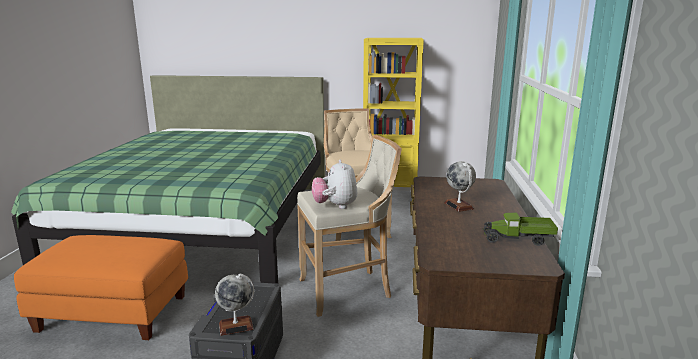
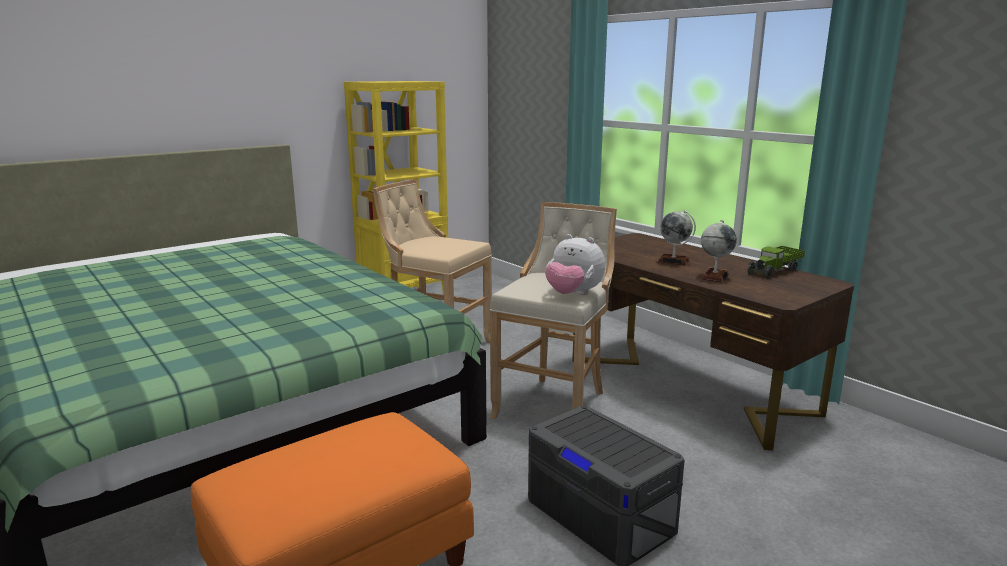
camera: 45 degrees left, 0 degrees up
globe [215,273,254,336] -> globe moved to [701,220,737,282]

